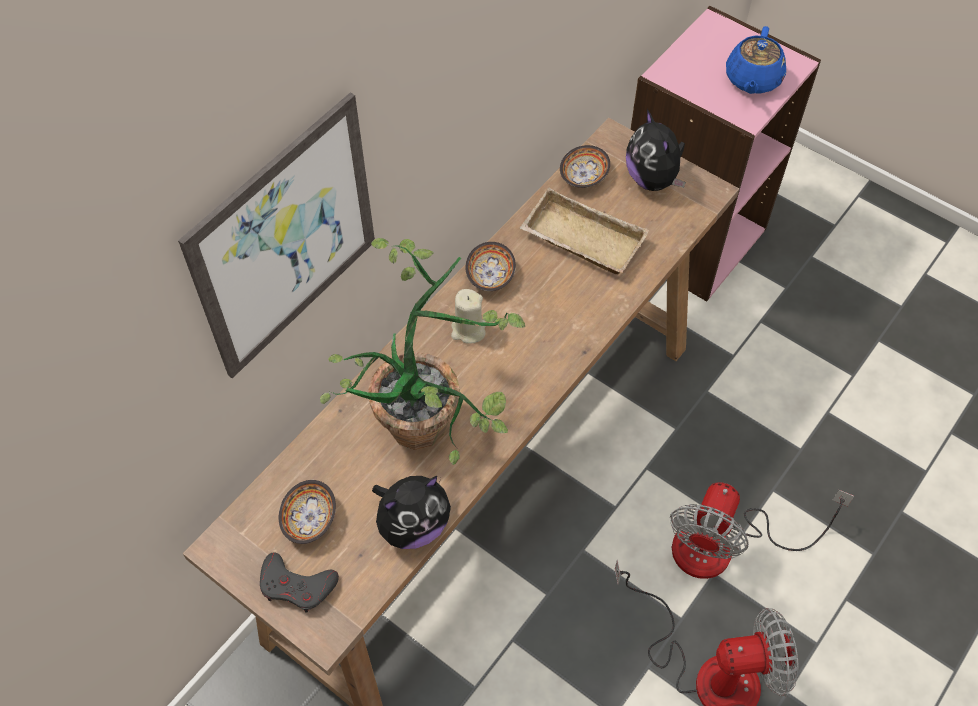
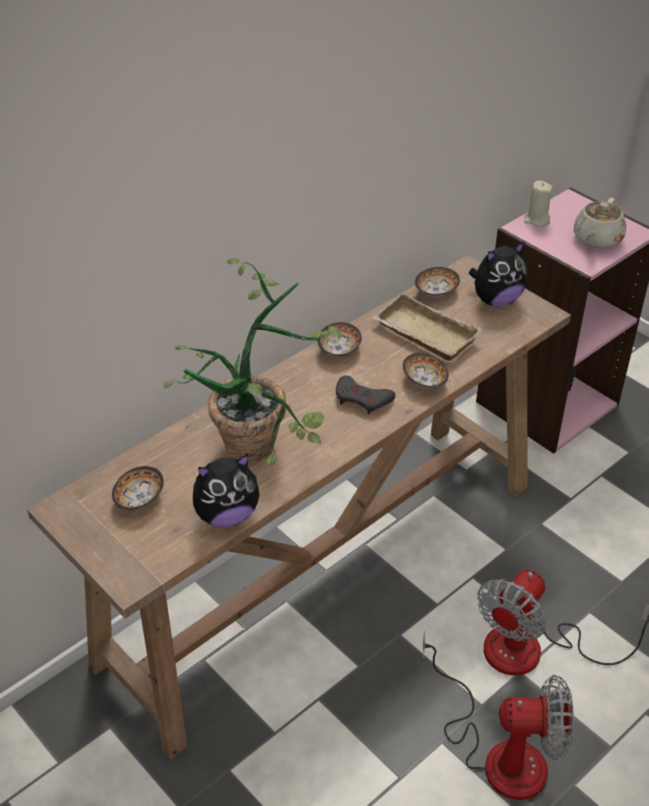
camera: 10 degrees right, 15 degrees down
picture [178,93,375,378] -> none
grey game controller [260,552,339,613] -> grey game controller moved to [336,375,395,414]
beige candle [451,289,486,344] -> beige candle moved to [524,180,553,227]
plush toy [626,109,686,191] -> plush toy turned 105 degrees counterclockwise [469,241,527,306]
blue teapot [726,26,786,94] -> beige teapot [573,198,626,249]
none -> bowl [403,353,449,388]

